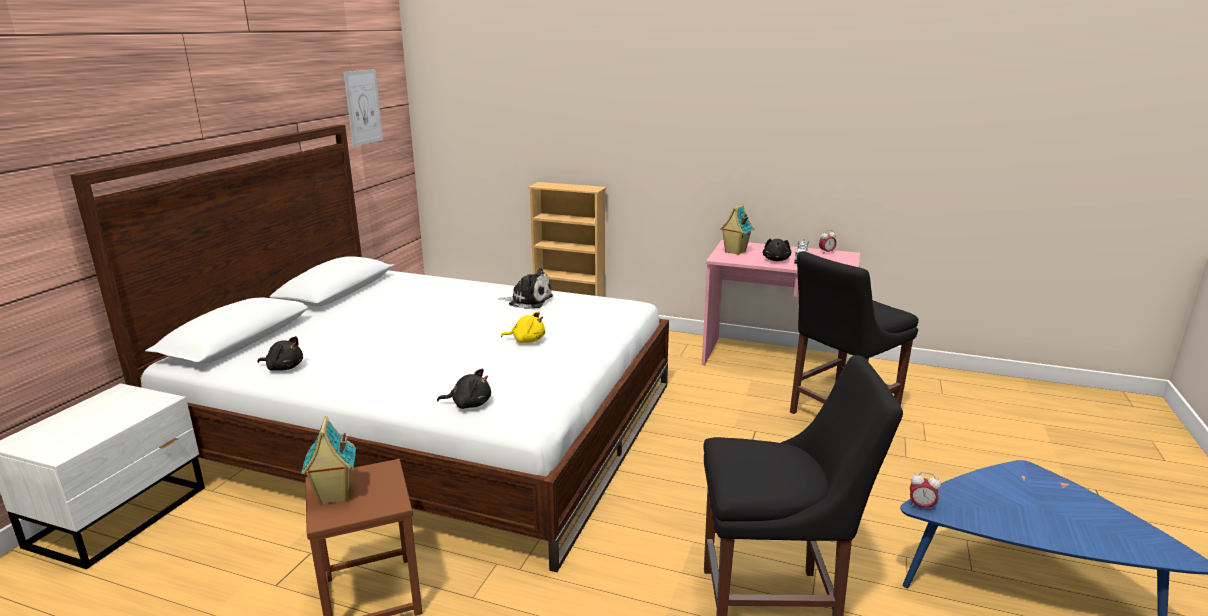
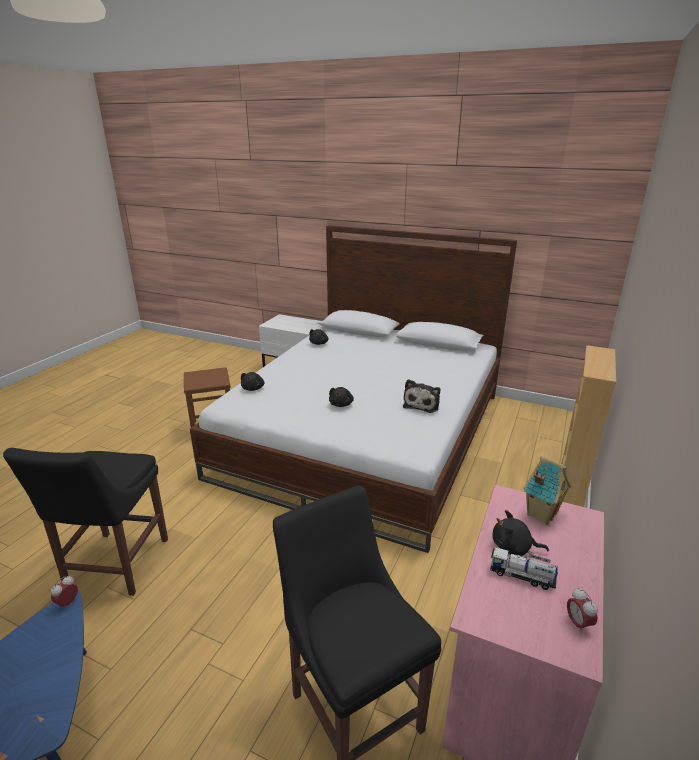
camera: 95 degrees right, 5 degrees up
toy house [301,416,356,505] -> none
picture [344,69,383,147] -> none
yellow plush toy [501,311,545,343] -> black plush toy [329,387,354,407]

